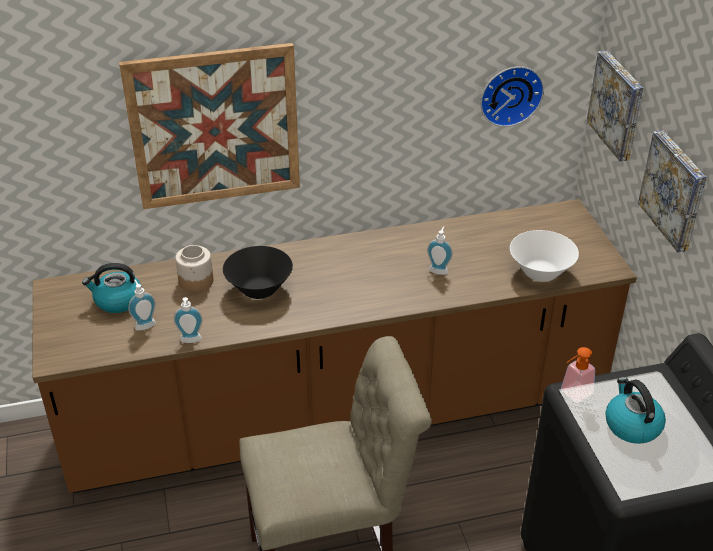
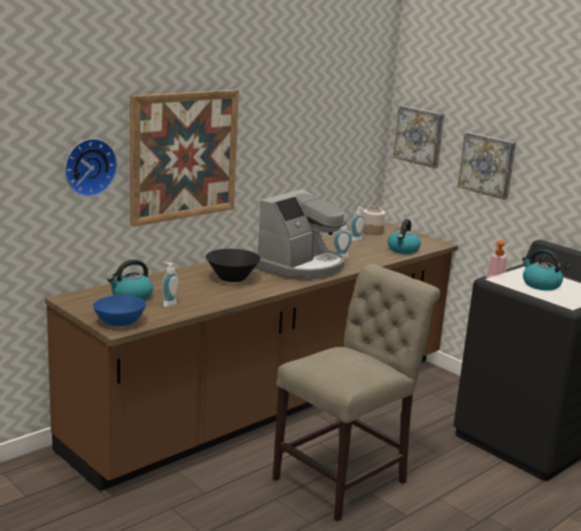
camera: 30 degrees left, 20 degrees down
soap dispenser [173,297,203,343] -> soap dispenser moved to [351,207,365,241]
jar [175,245,213,292] -> jar moved to [363,206,386,235]
wall clock [480,66,544,127] -> wall clock moved to [64,138,118,197]
white bowl [510,230,579,282] -> kettle [387,219,421,254]
none -> blue bowl [93,295,146,326]
none -> coffee machine [256,189,346,280]

